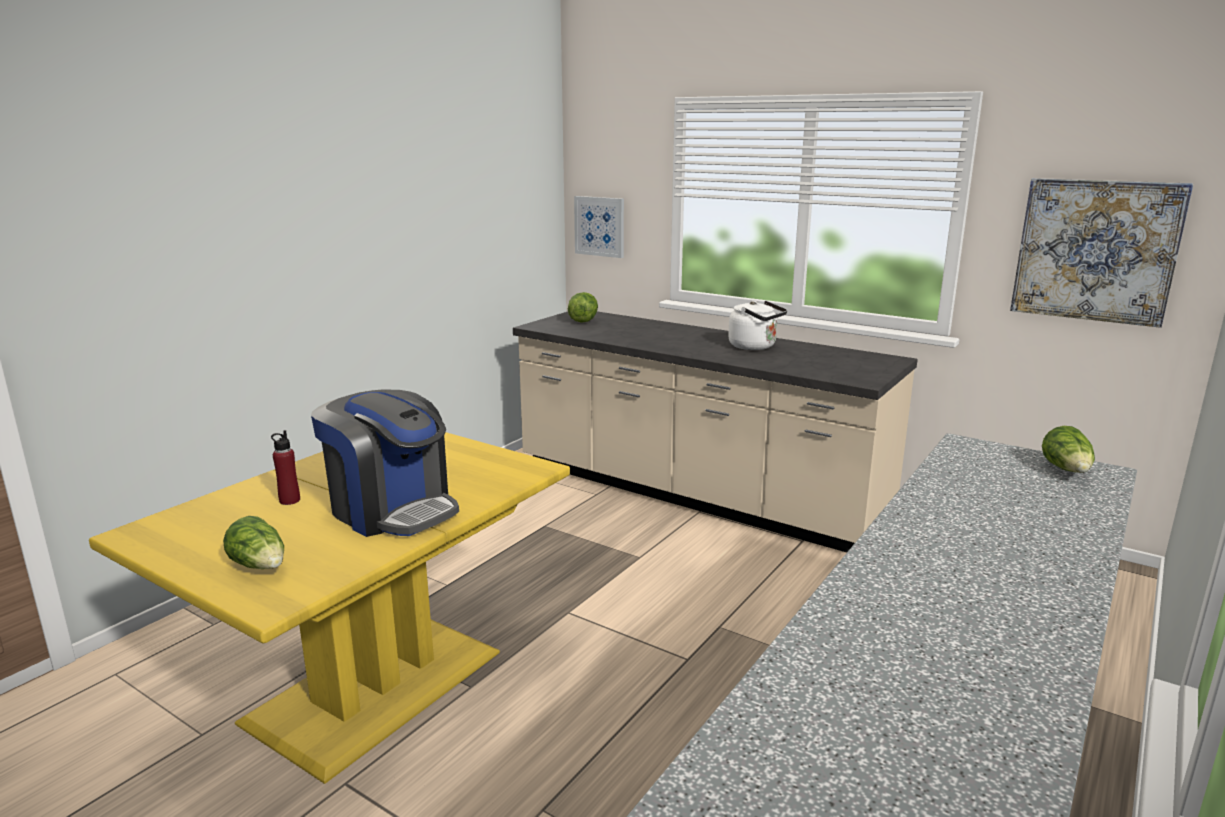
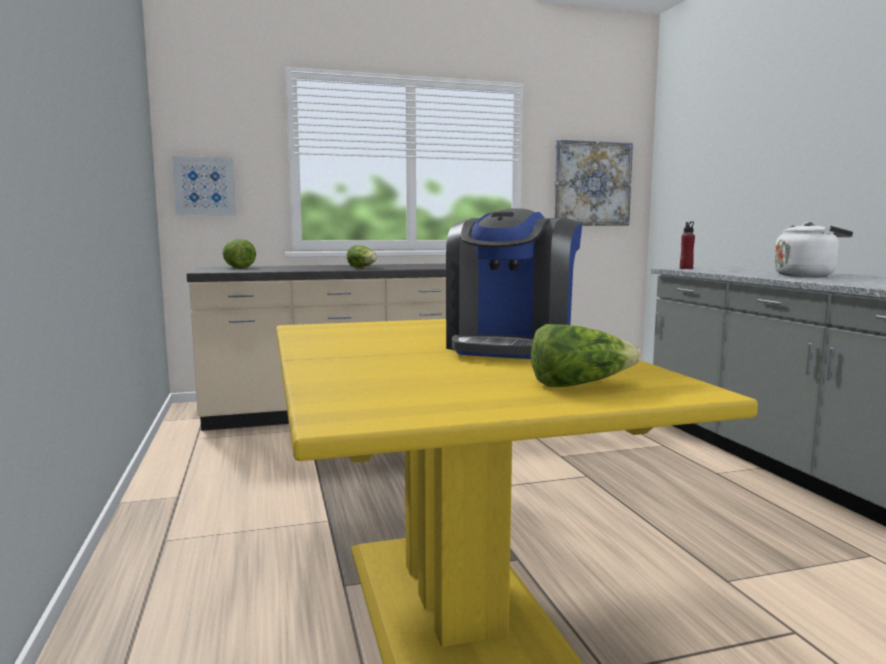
camera: 50 degrees left, 10 degrees down
red bottle [271,430,300,505] -> red bottle moved to [680,222,695,269]
coffee machine [311,389,459,537] -> coffee machine turned 120 degrees clockwise [446,208,583,359]
white kettle [728,301,787,350] -> white kettle moved to [774,222,853,277]
lettuce [1042,426,1095,473] -> lettuce moved to [347,245,377,268]

